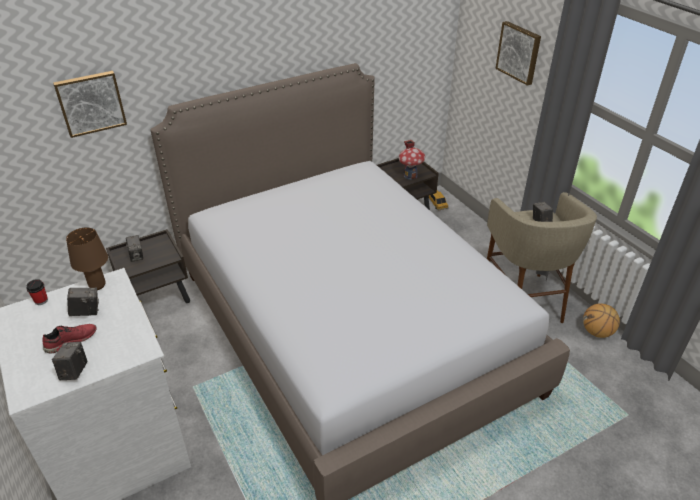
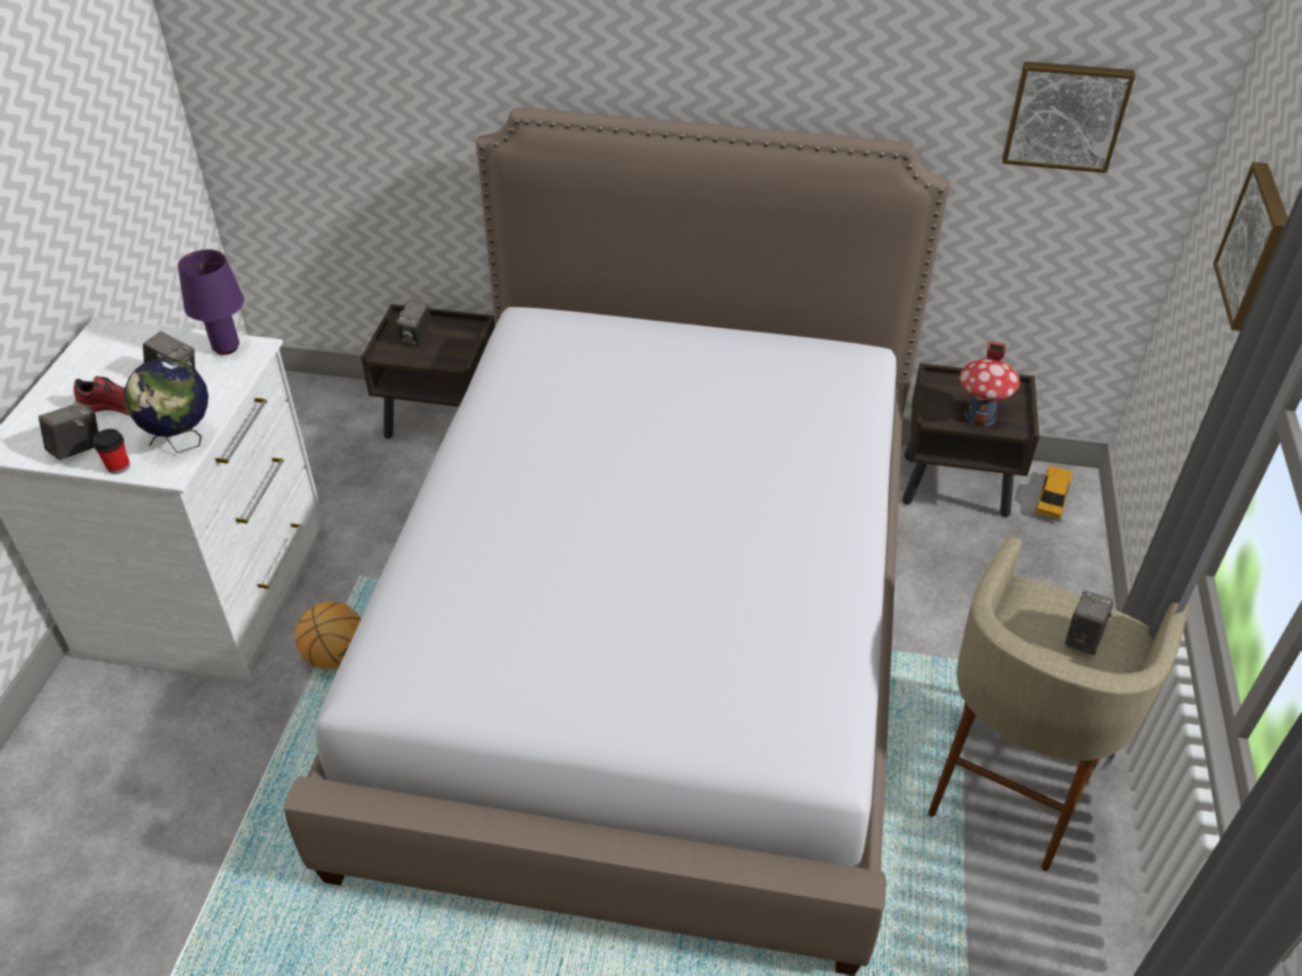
camera: 40 degrees right, 5 degrees up
cup [26,279,48,305] -> cup moved to [93,429,130,474]
picture [53,71,127,138] -> picture moved to [1002,61,1135,173]
brown table lamp [66,227,108,290] -> purple table lamp [178,250,244,355]
basketball [583,303,620,338] -> basketball moved to [295,601,361,669]
none -> globe [124,358,209,453]

